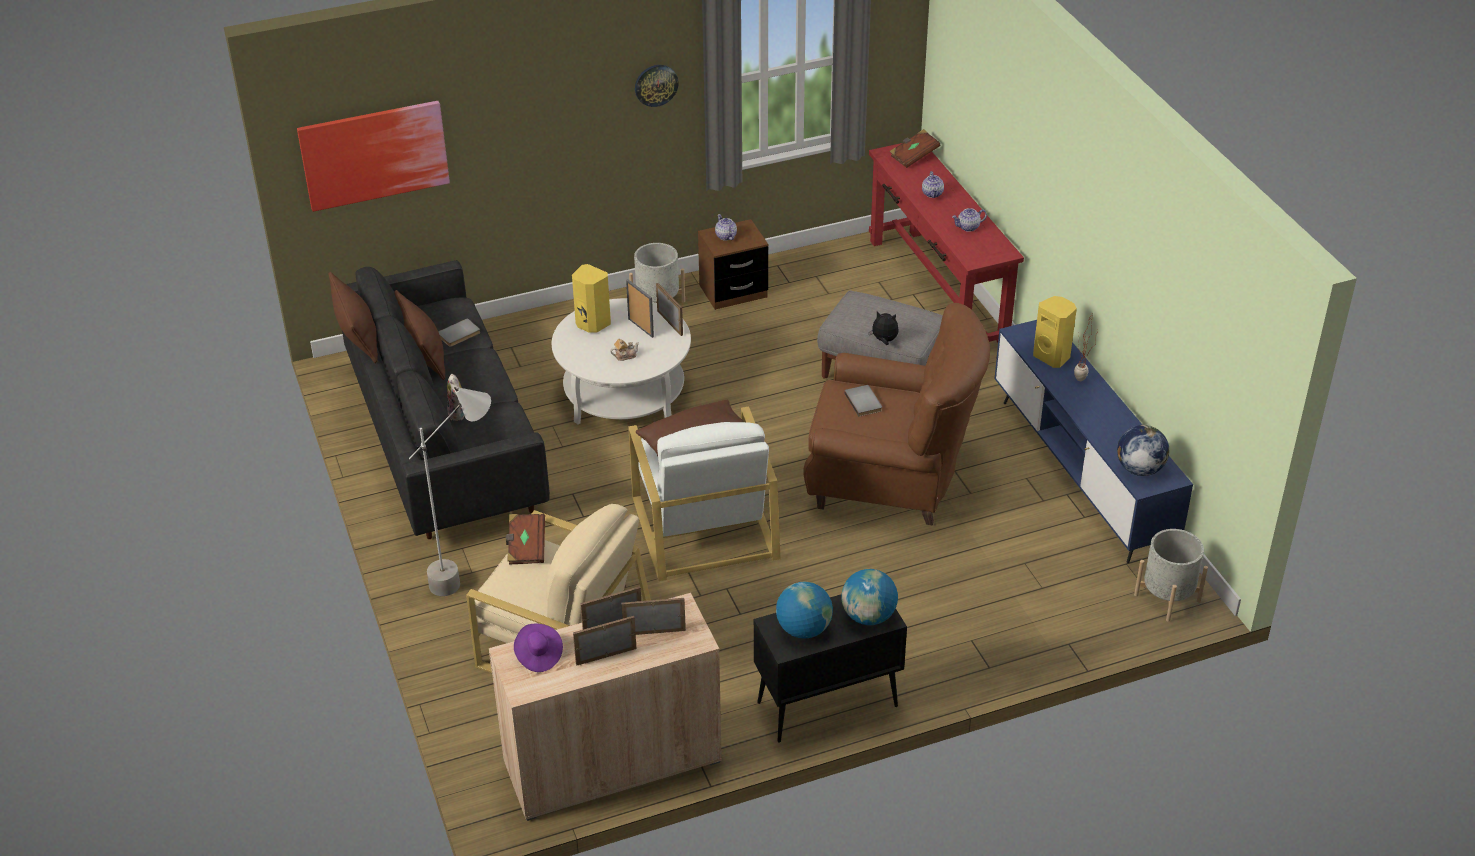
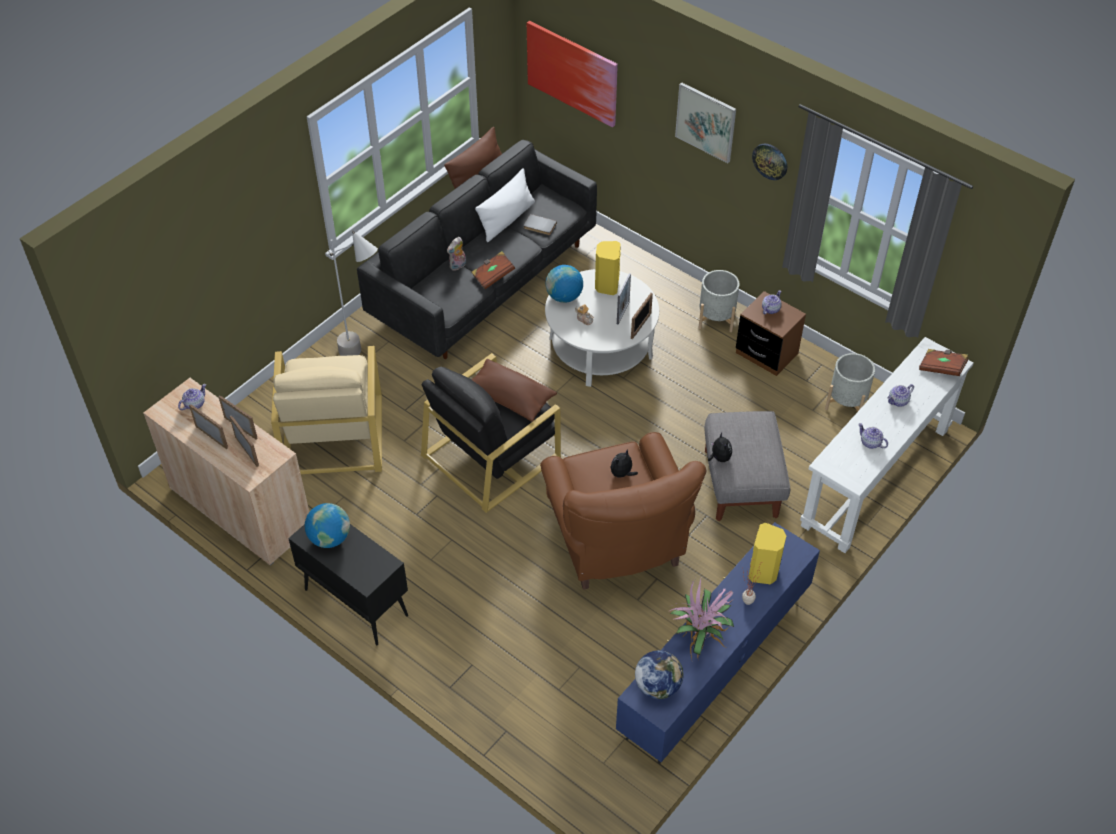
camera: 60 degrees right, 10 degrees up
brown pillow [395,290,445,380] -> white pillow [475,168,535,242]
brown book [506,514,545,565] -> brown book moved to [471,251,515,289]
purple hat [514,624,563,672] -> teapot [178,384,206,410]
white armchair [628,406,781,581] -> black armchair [421,353,561,513]
globe [841,569,898,625] -> globe moved to [546,265,583,303]
grey book [844,385,882,417] -> plush toy [610,449,638,478]
red console table [869,143,1024,342] -> white console table [800,337,974,553]
grey planter [1134,529,1208,622] -> grey planter moved to [825,353,875,411]
none -> potted plant [670,578,734,659]
none -> picture [675,82,736,163]

